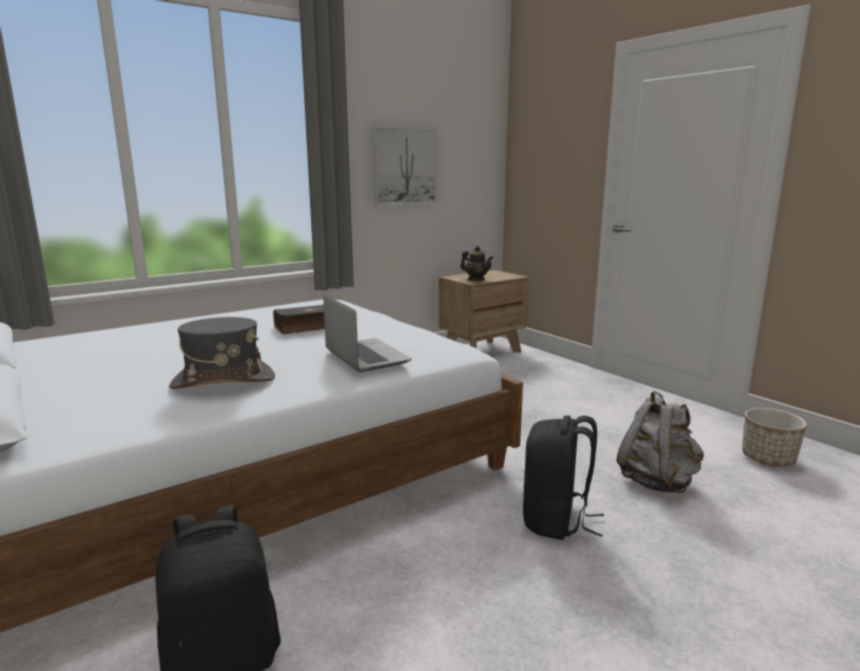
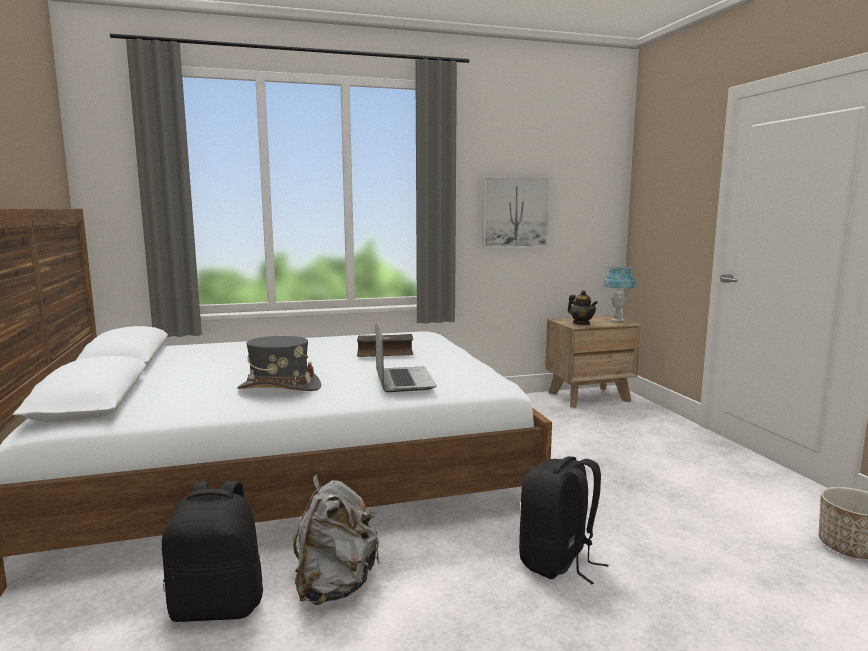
camera: 20 degrees right, 5 degrees down
grey backpack [616,391,704,493] -> grey backpack moved to [293,475,380,605]
none -> blue table lamp [603,266,637,322]

